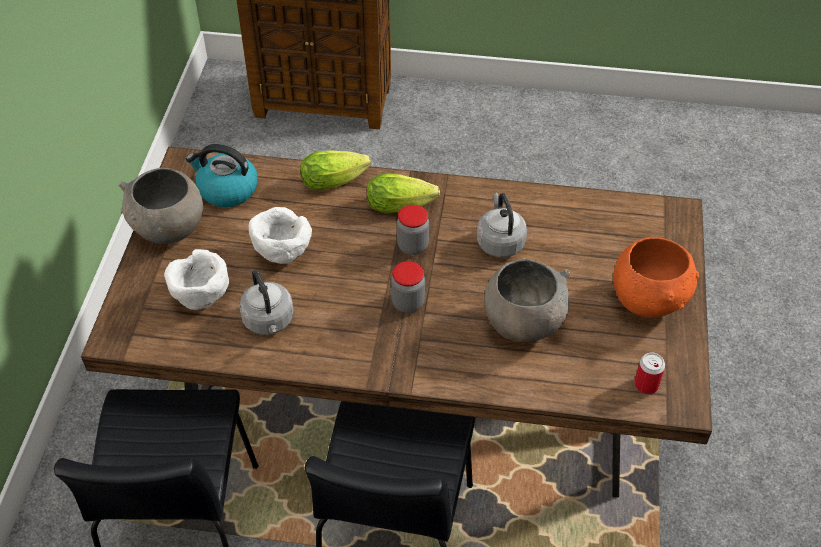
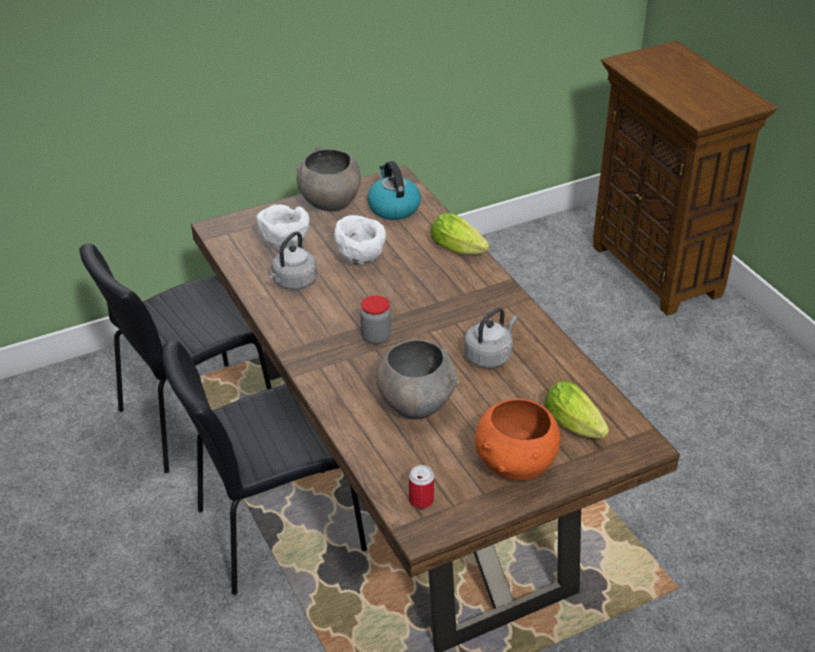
camera: 55 degrees right, 10 degrees down
lettuce [367,174,440,213] -> lettuce moved to [544,381,609,439]
jar [397,205,429,255] -> none

